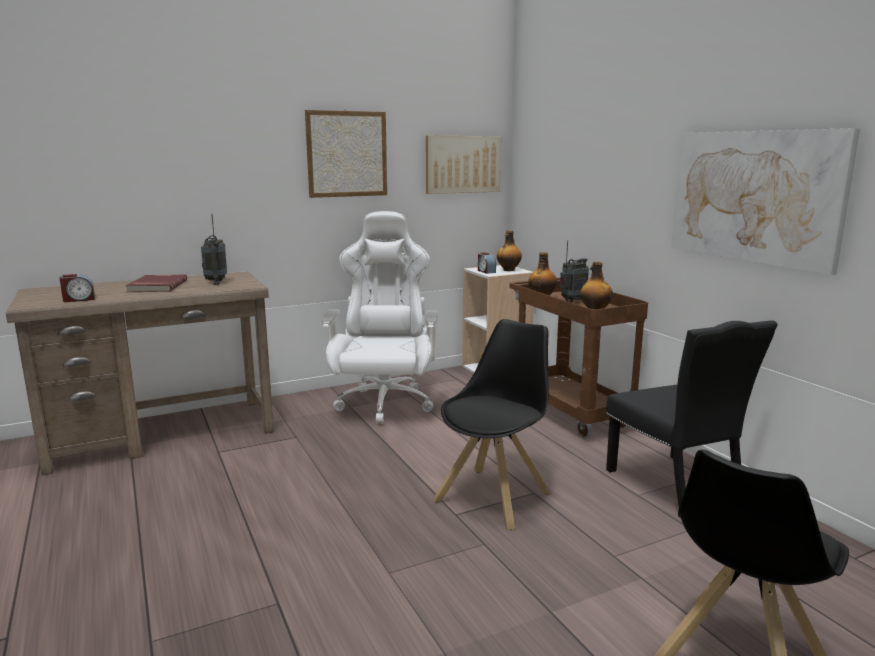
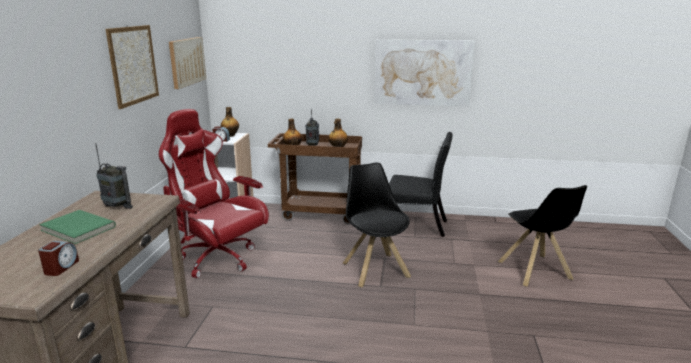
camera: 55 degrees left, 5 degrees up
red book [126,274,187,292] -> green book [39,210,116,244]
white office chair [322,211,438,424] -> red office chair [159,109,269,278]

